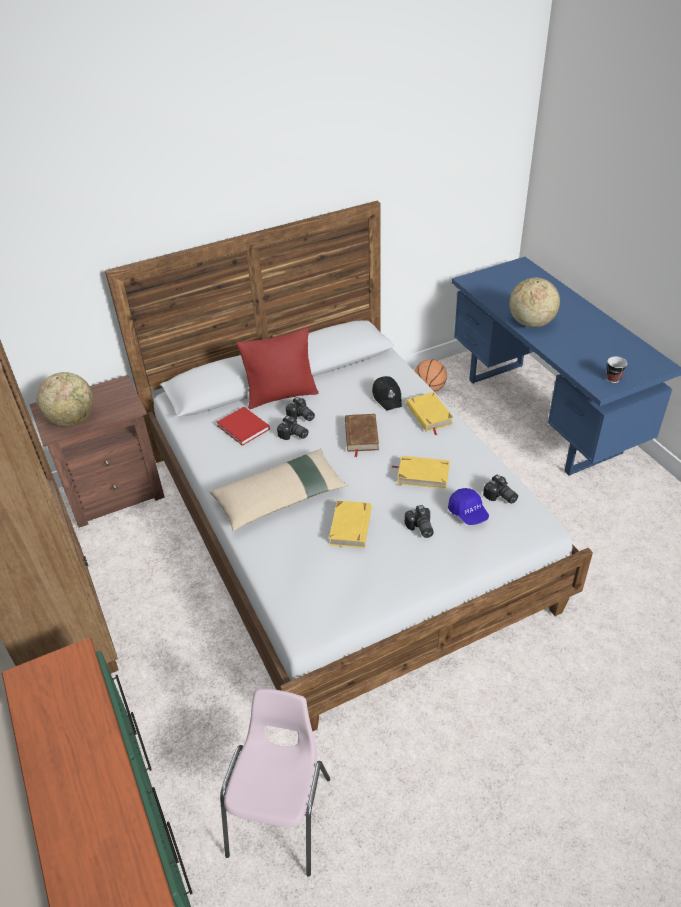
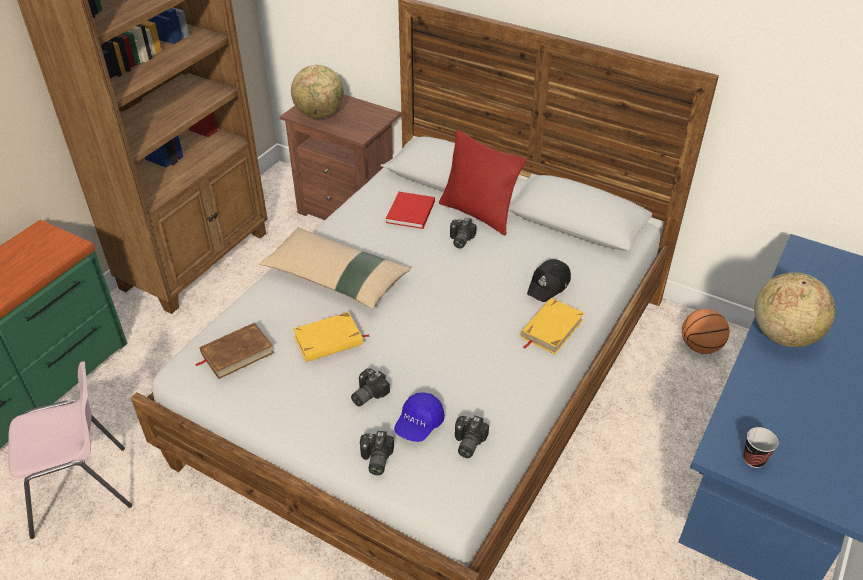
camera: 55 degrees right, 0 degrees up
camera [277,416,308,440] -> camera moved to [360,431,394,475]
brown book [345,414,379,457] -> brown book moved to [195,322,274,379]
yellow book [392,456,450,489] -> none

